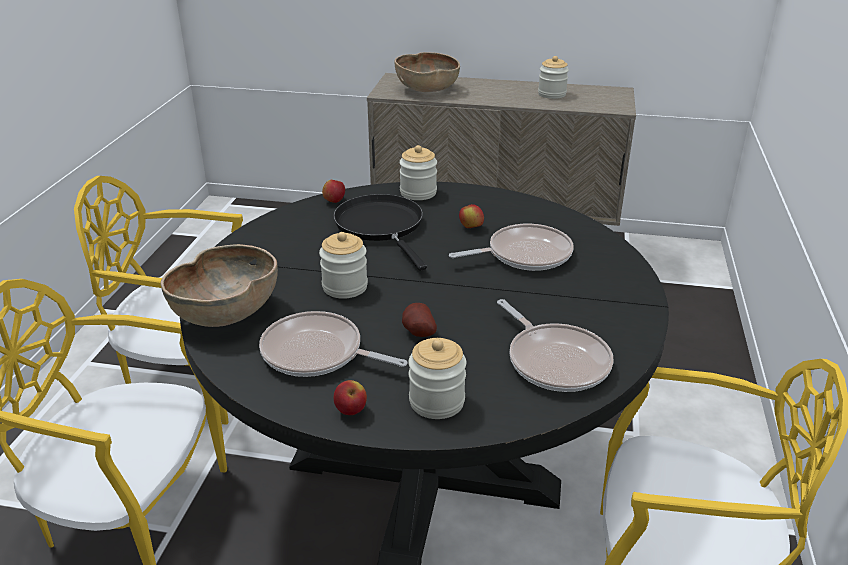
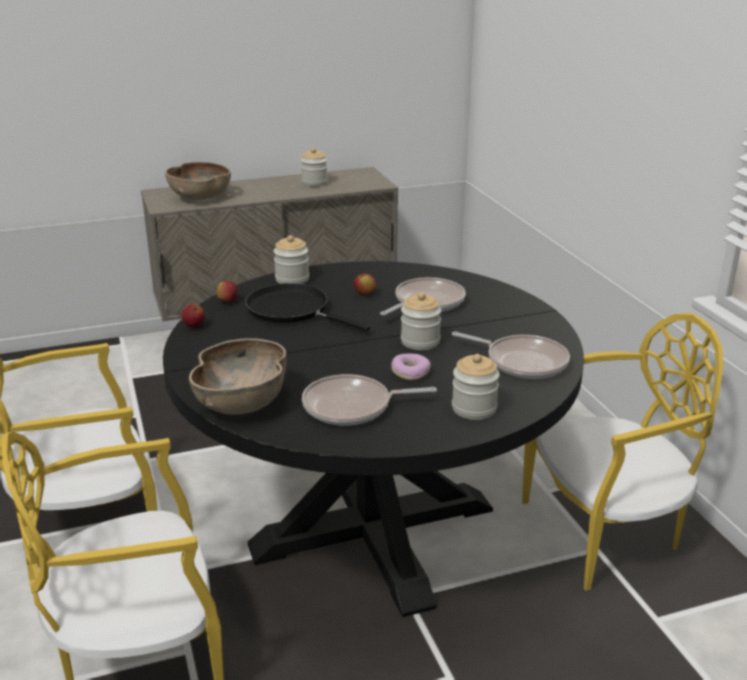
camera: 30 degrees left, 5 degrees down
jar [319,232,368,299] -> jar moved to [401,292,442,350]
apple [334,380,367,415] -> apple moved to [182,304,205,328]
potato [402,303,437,337] -> donut [391,354,431,381]

